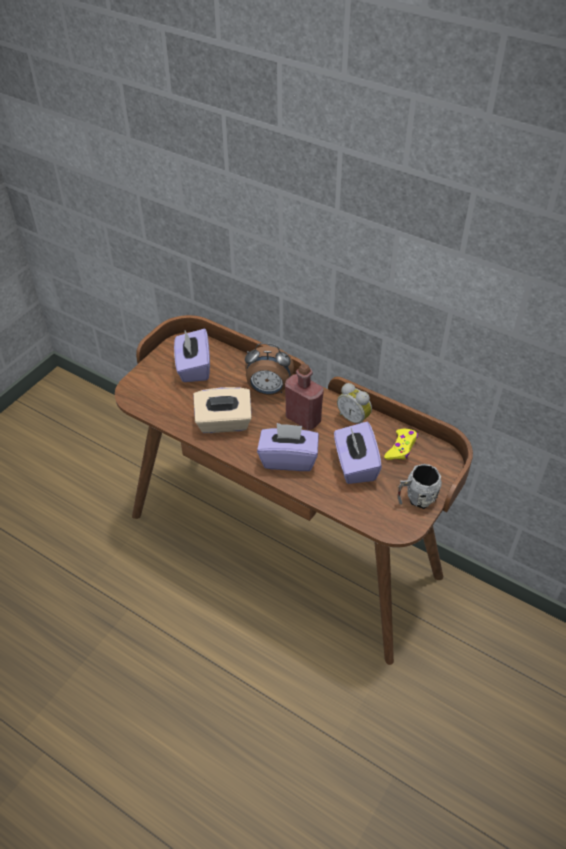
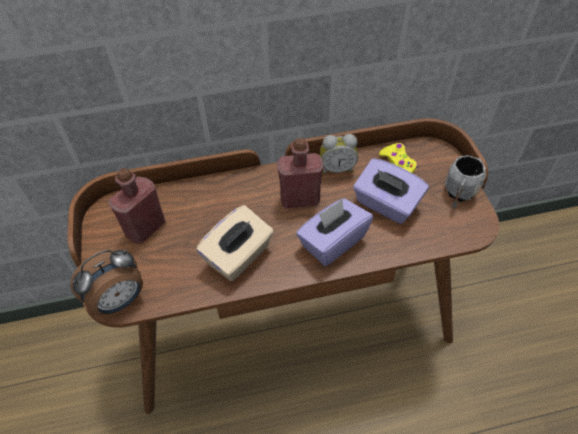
camera: 45 degrees left, 5 degrees up
purple tissue box [174,329,210,382] -> red bottle [109,168,166,244]
alarm clock [245,343,294,395] -> alarm clock moved to [70,248,143,315]

